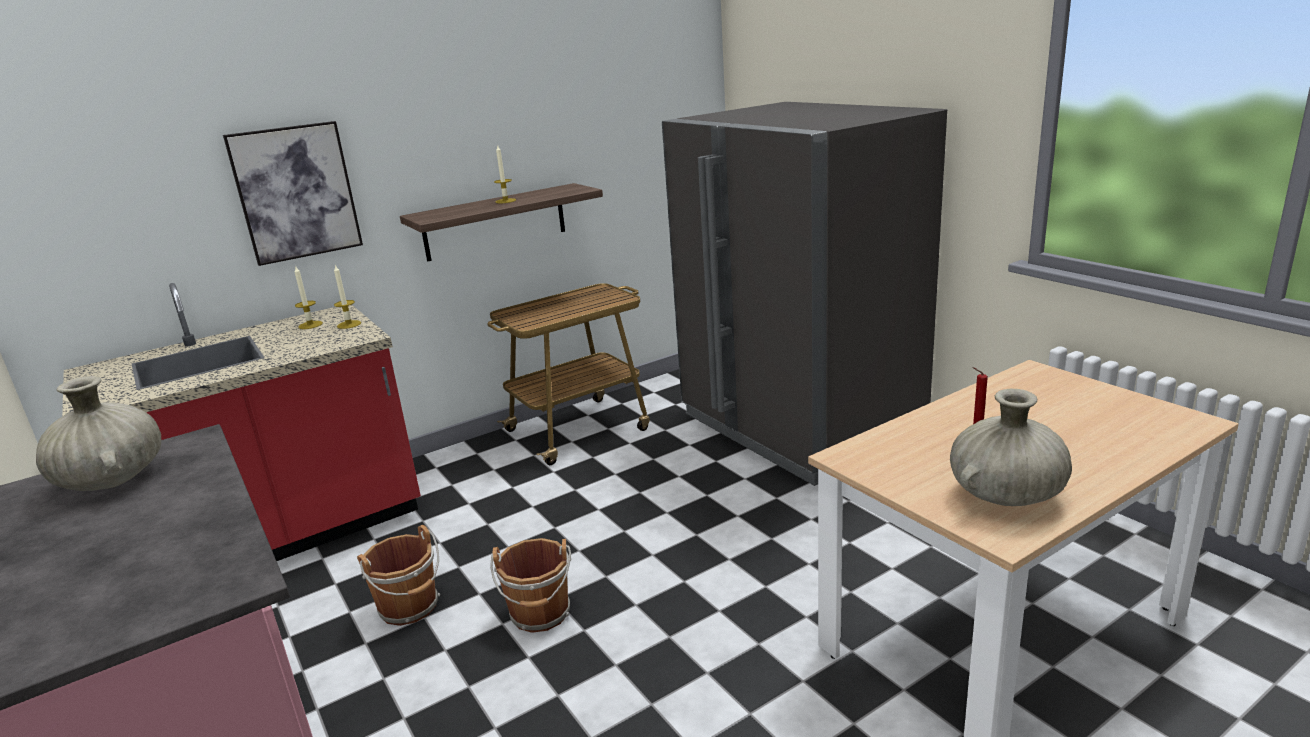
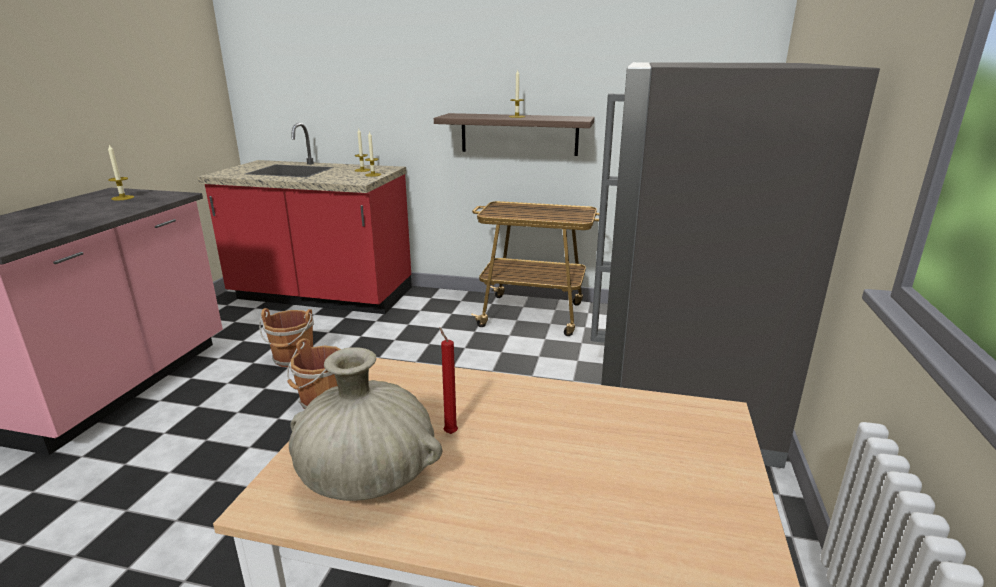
camera: 45 degrees right, 0 degrees up
beige vase [36,376,161,491] -> candle [108,145,134,200]
picture [223,121,363,266] -> none

